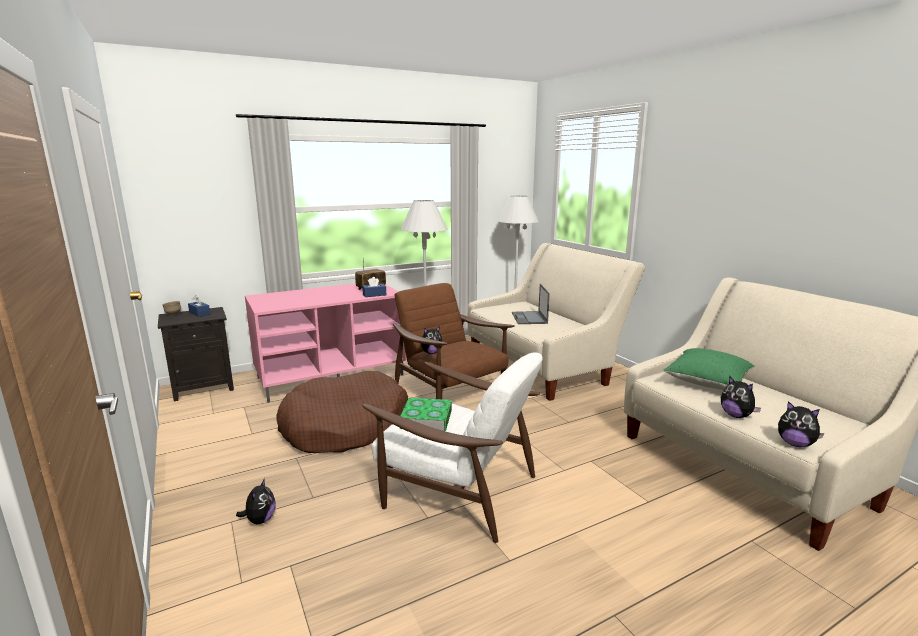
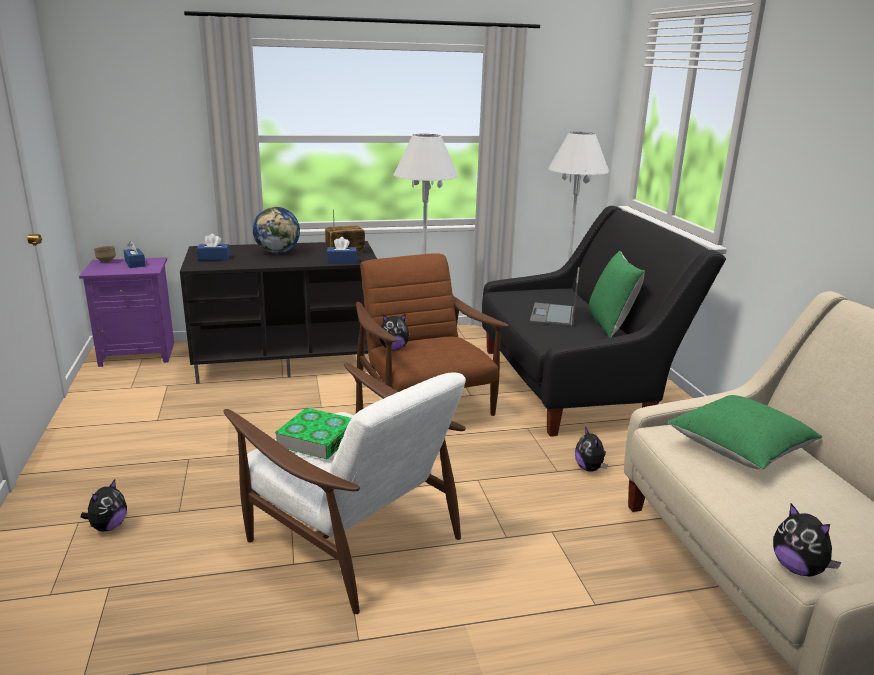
camera: 15 degrees right, 5 degrees up
black nightstand [158,307,234,401] -> purple nightstand [79,257,174,367]
pink tv stand [245,283,406,403] -> black tv stand [180,241,377,384]
brown dog bed [276,371,408,453] -> none
beige sofa [468,243,645,401] -> black sofa [482,206,726,436]
plush toy [721,376,761,418] -> plush toy moved to [575,426,608,472]
none -> blue tissue box [197,234,230,261]
none -> globe [253,207,300,254]
none -> green pillow [588,251,645,338]

